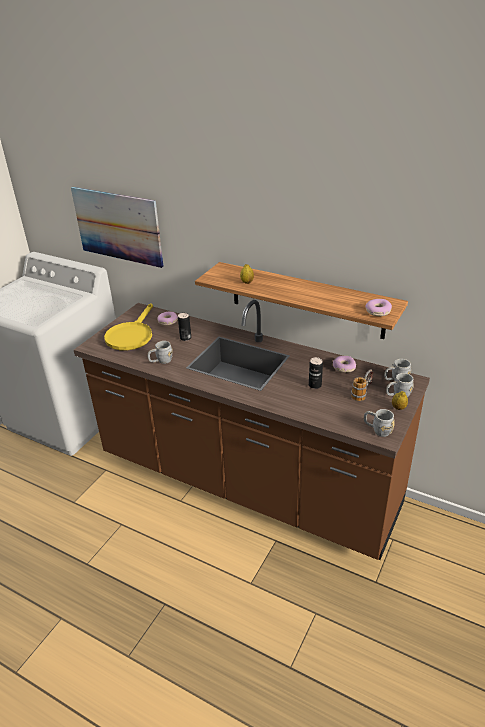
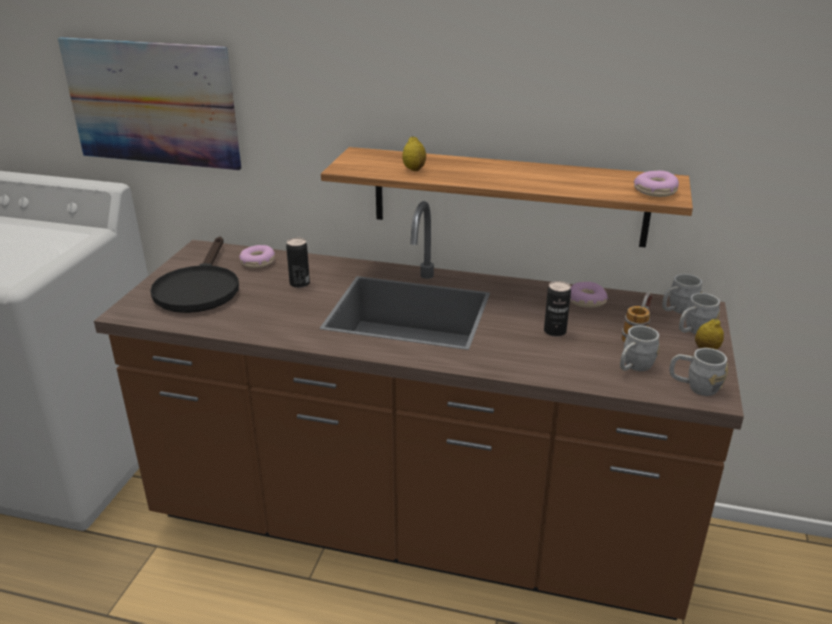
camera: 15 degrees left, 5 degrees down
yellow frying pan [104,303,153,351] -> black frying pan [150,237,239,313]
grey mug [147,341,173,364] -> grey mug moved to [620,326,660,371]

